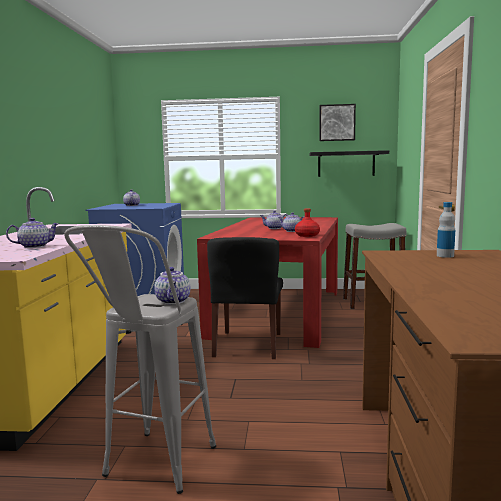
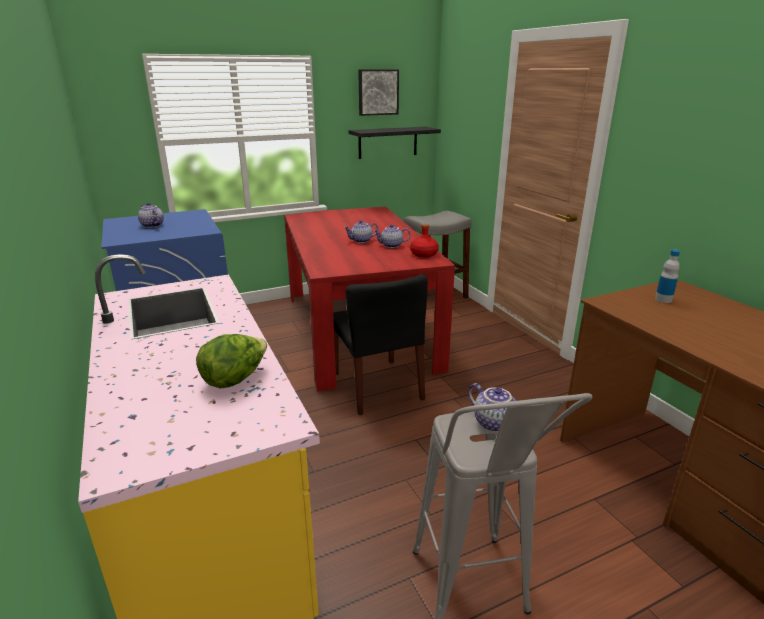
camera: 30 degrees left, 15 degrees up
teapot [6,218,59,248] -> lettuce [196,334,267,389]

